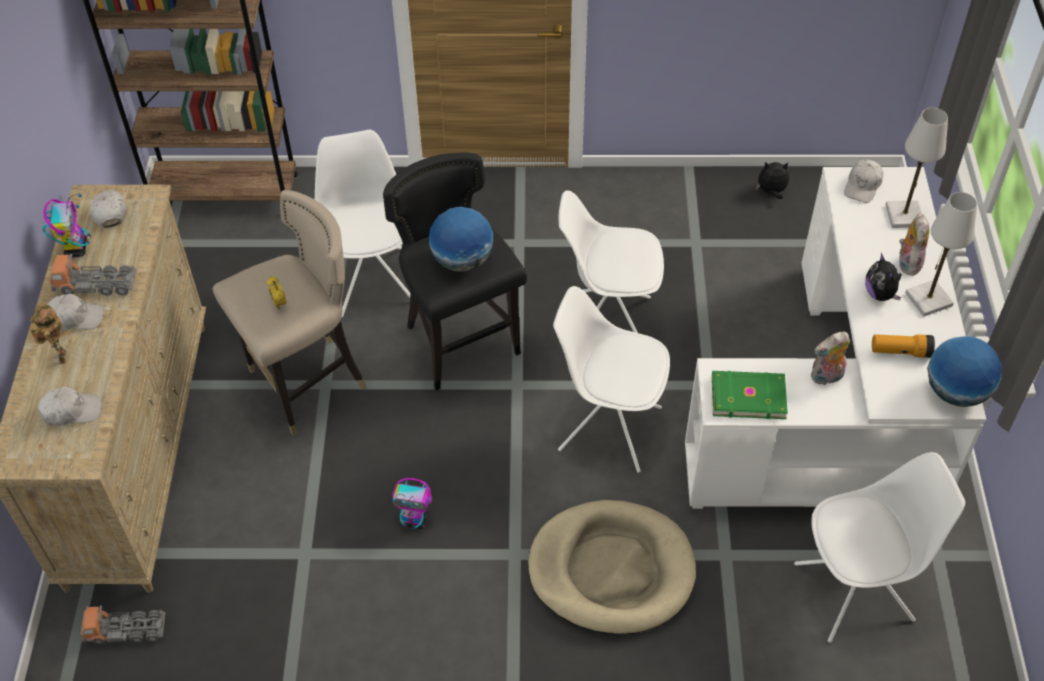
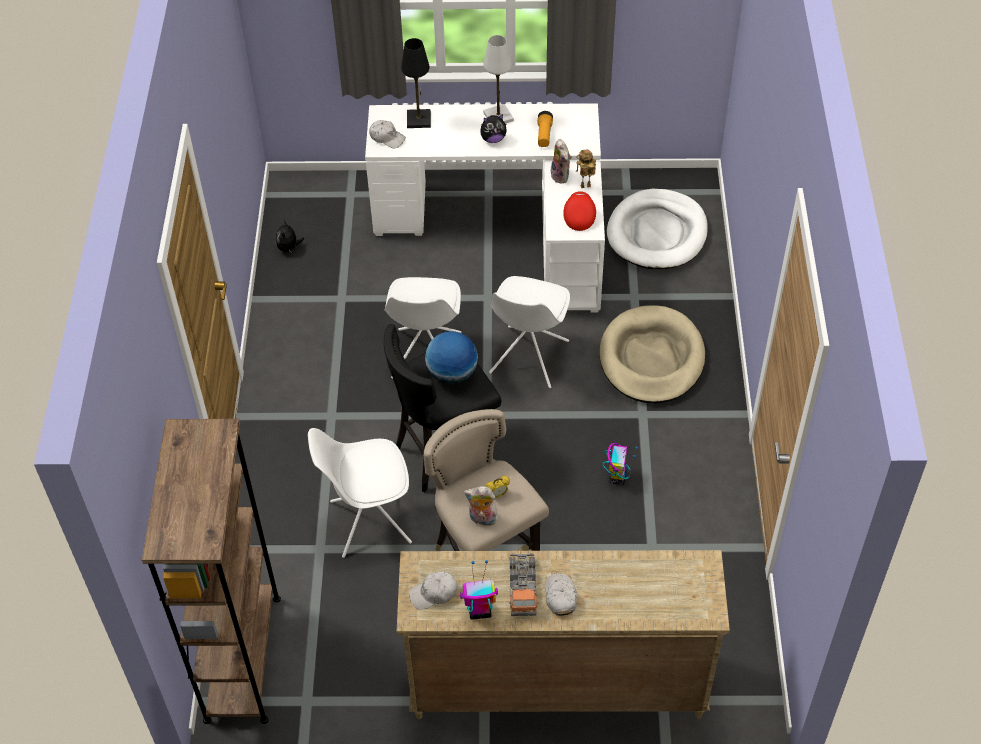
camera: 90 degrees left, 0 degrees up
toy robot [29,303,67,364] -> toy robot moved to [576,149,596,188]
white cap [38,386,102,426] -> none
toy truck [81,605,165,644] -> none
green book [712,371,788,419] -> red cap [563,191,596,231]
white chair [794,452,965,643] -> white dog bed [607,189,708,269]
white table lamp [886,108,948,228] -> black table lamp [401,38,431,128]
plush toy [899,213,929,276] -> plush toy moved to [464,486,498,526]
globe [927,336,1002,407] -> none

